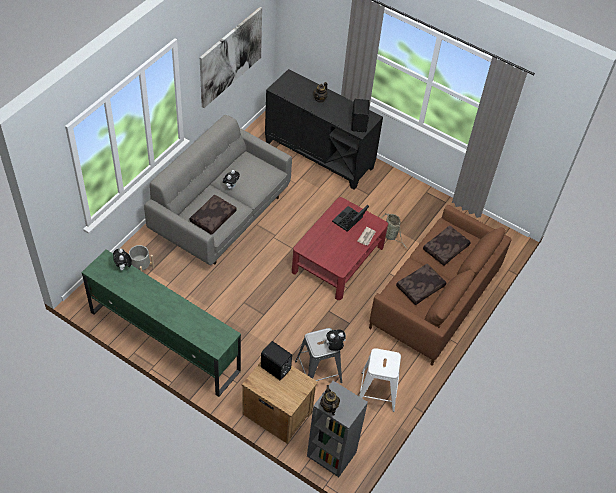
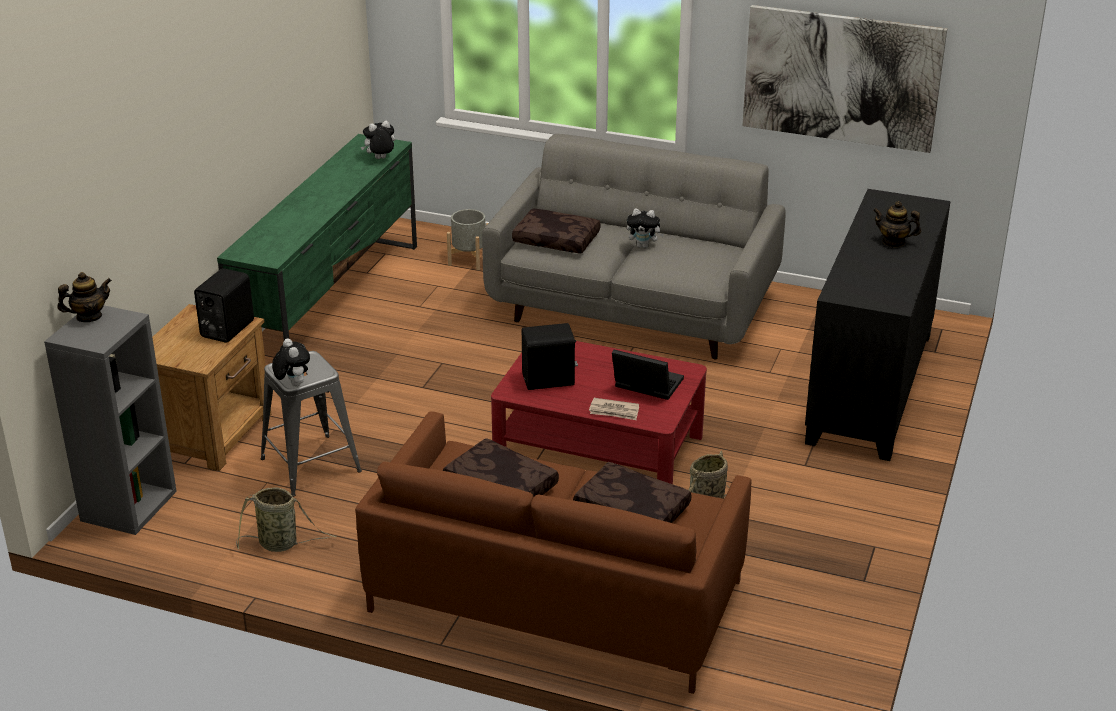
camera: 80 degrees right, 20 degrees down
black speaker [351,99,369,132] -> black speaker moved to [522,323,578,390]
white stool [359,348,401,412] -> basket [236,487,336,552]

